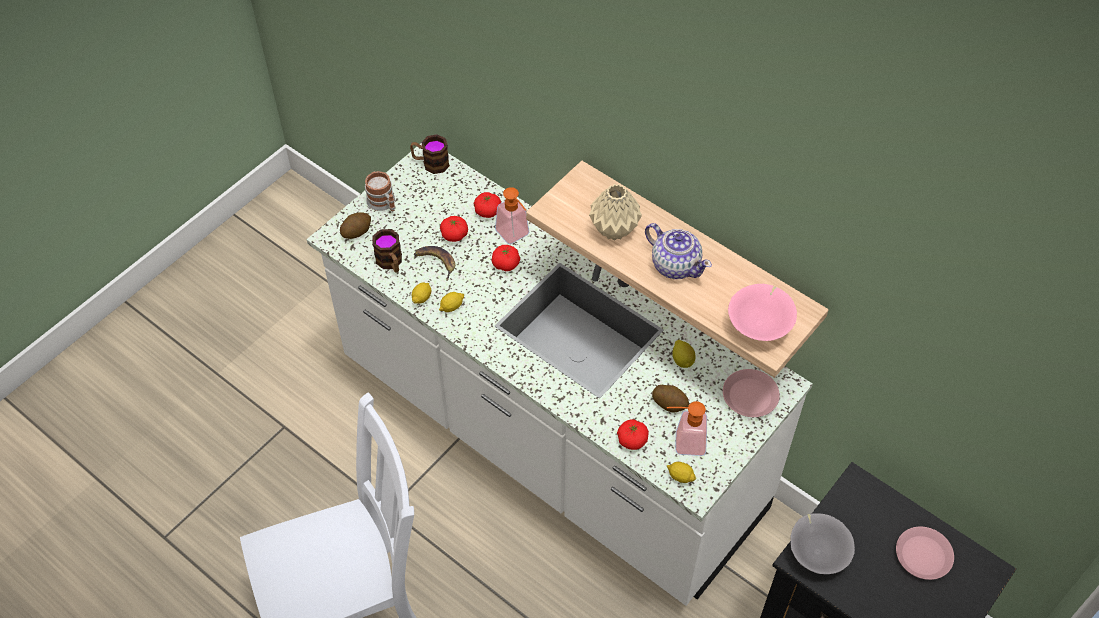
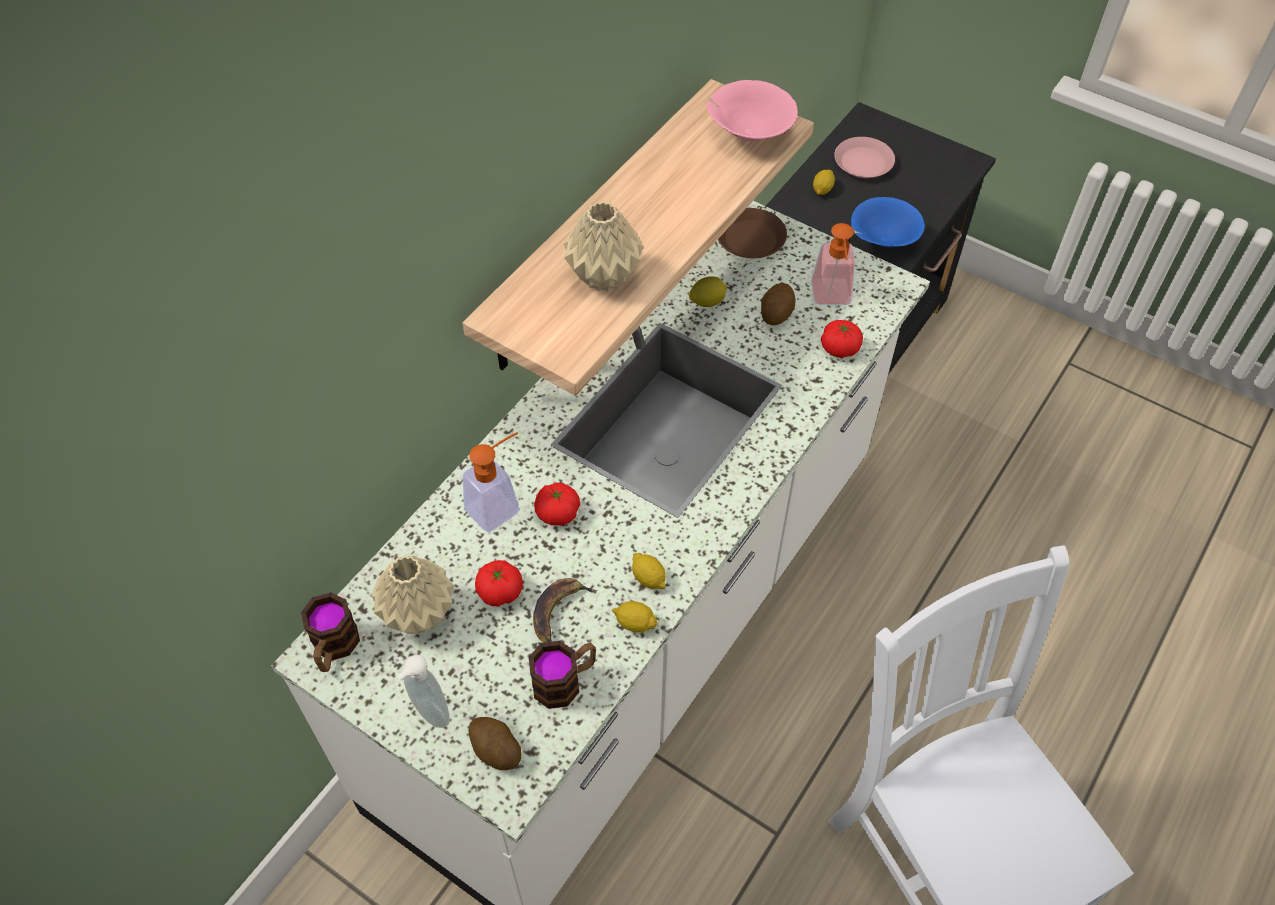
camera: 95 degrees left, 0 degrees up
mug [365,171,395,211] -> soap dispenser [397,655,450,728]
tomato [474,192,501,218] -> none
teapot [645,223,712,279] -> none
lemon [667,462,696,483] -> lemon moved to [813,170,835,195]
pink plate [723,369,780,417] -> brown plate [718,208,787,258]
grey bowl [790,513,855,574] -> blue bowl [851,197,925,247]
none -> beige vase [371,555,454,634]

